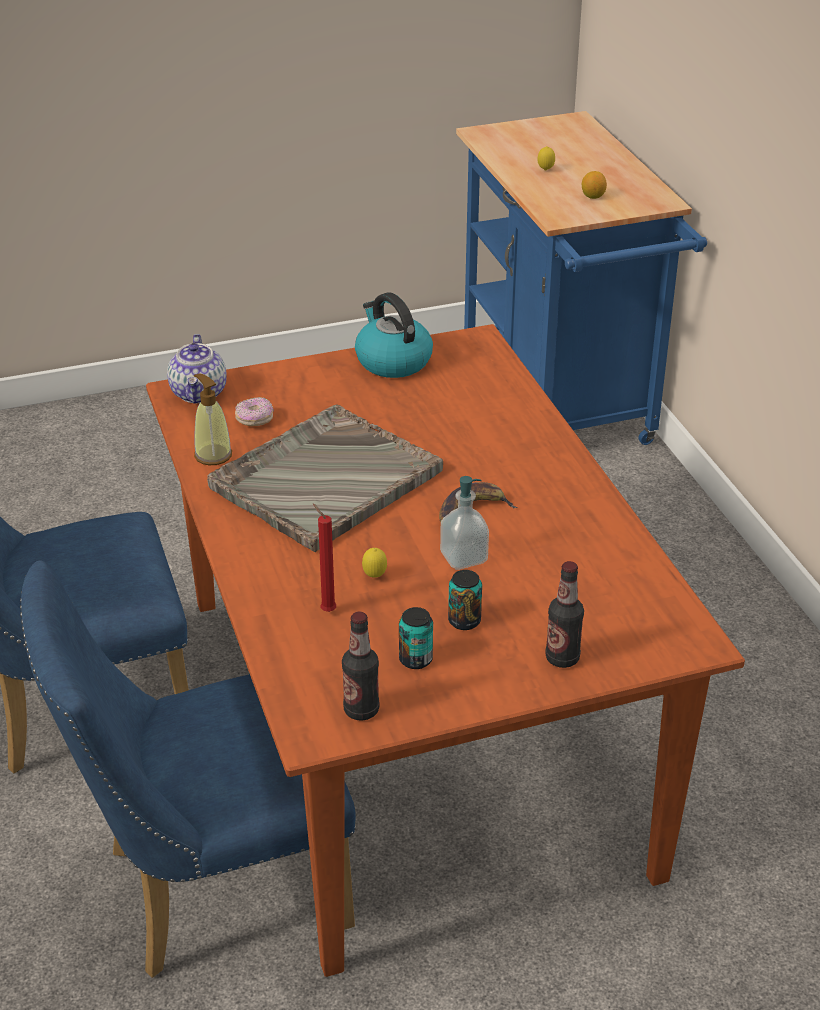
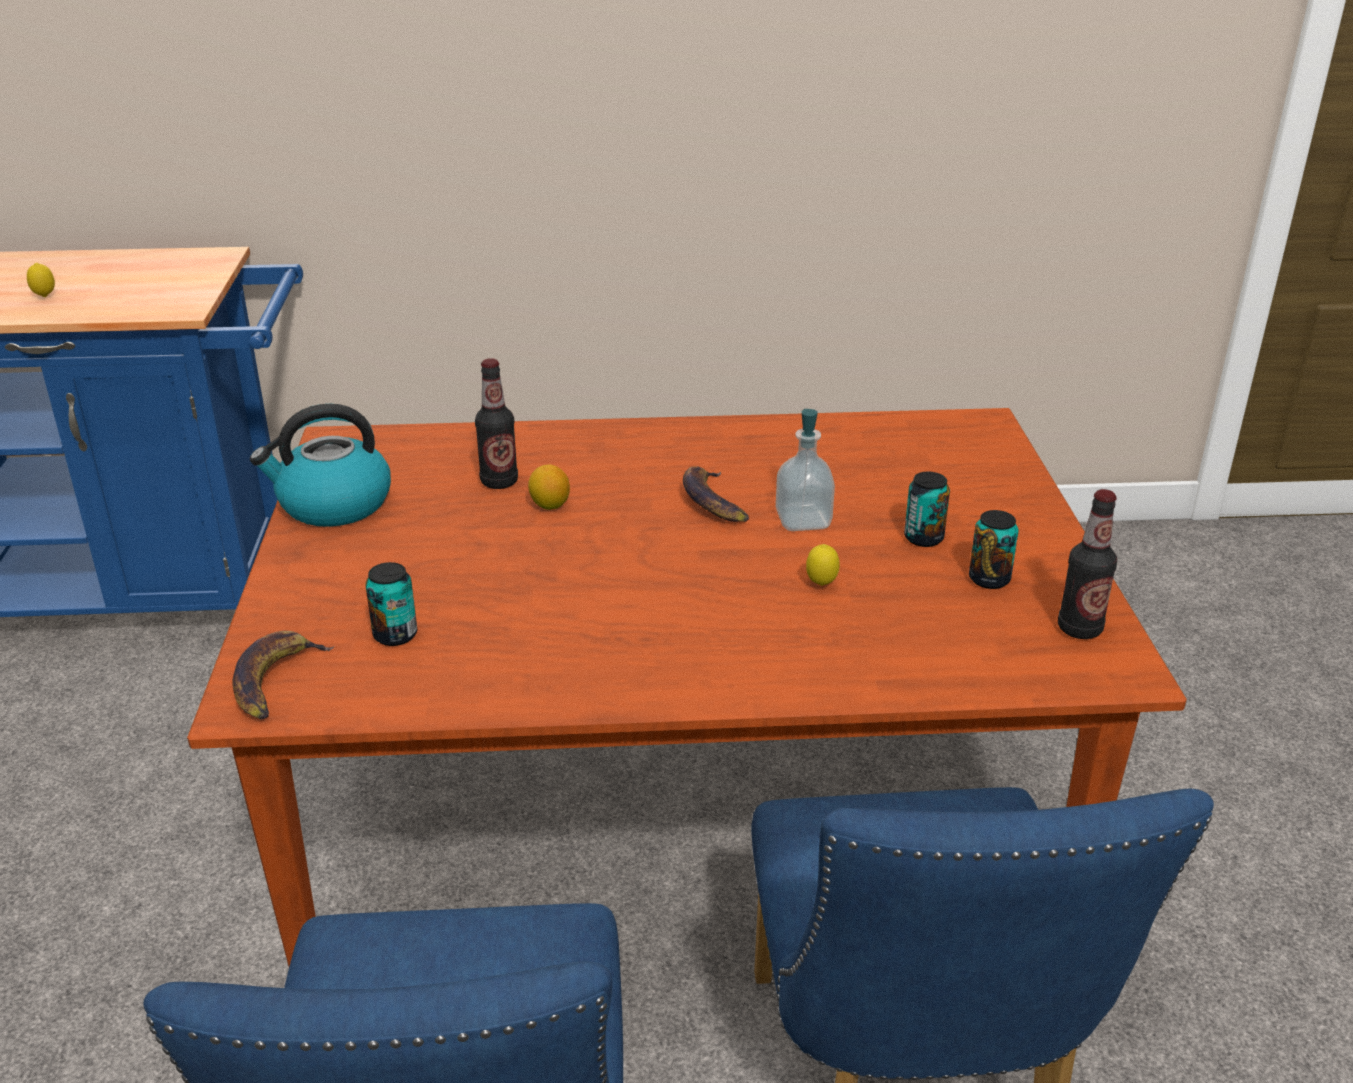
camera: 75 degrees left, 5 degrees down
teapot [167,334,227,404] -> banana [232,631,335,720]
soap dispenser [194,374,232,465] -> none
grey tray [207,404,443,553] -> none
donut [235,397,274,426] -> can [365,562,417,646]
red candle [313,503,336,612] -> none
bottle [545,561,584,668] -> bottle moved to [475,358,518,489]
lemon [582,171,607,199] -> lemon moved to [528,465,570,510]

